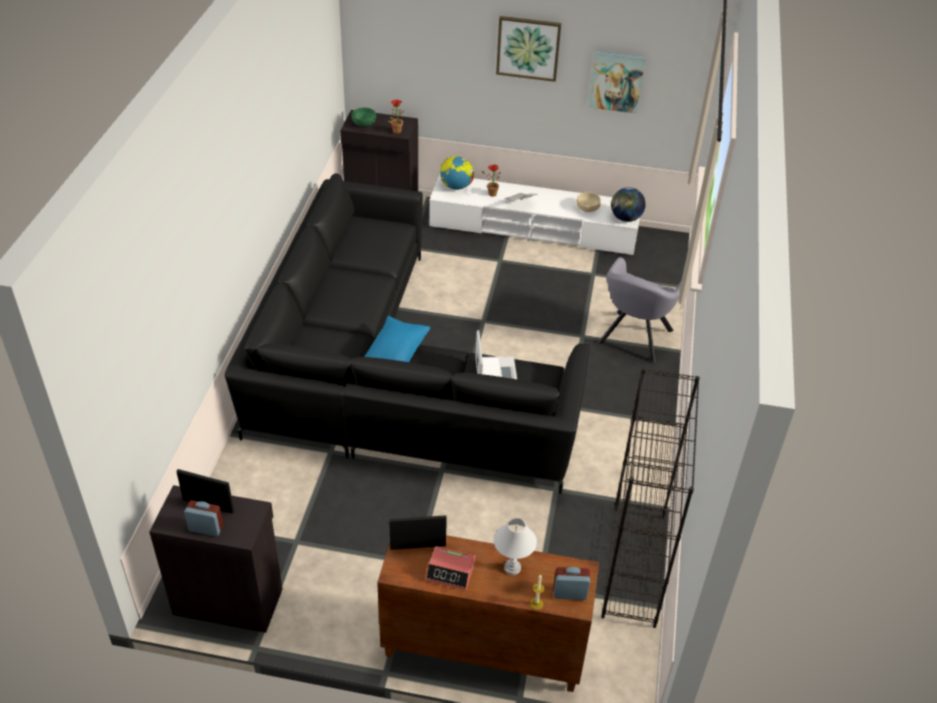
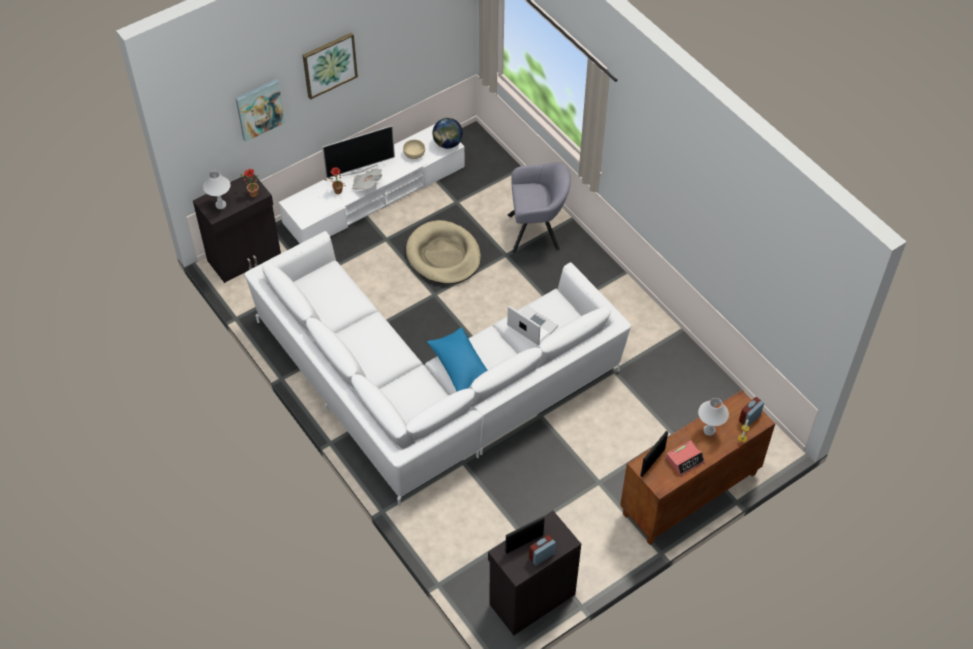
camera: 45 degrees left, 10 degrees up
black sofa [225,173,590,494] -> white sofa [245,231,631,506]
green bowl [352,108,376,126] -> white table lamp [203,171,231,209]
globe [440,156,474,190] -> none
picture [589,50,646,114] -> picture moved to [236,79,285,142]
grey armchair [598,257,681,363] -> grey armchair turned 75 degrees counterclockwise [508,162,571,253]
black bookcase [601,368,700,628] -> none
none -> television [322,125,395,179]
none -> beige dog bed [406,220,481,284]

